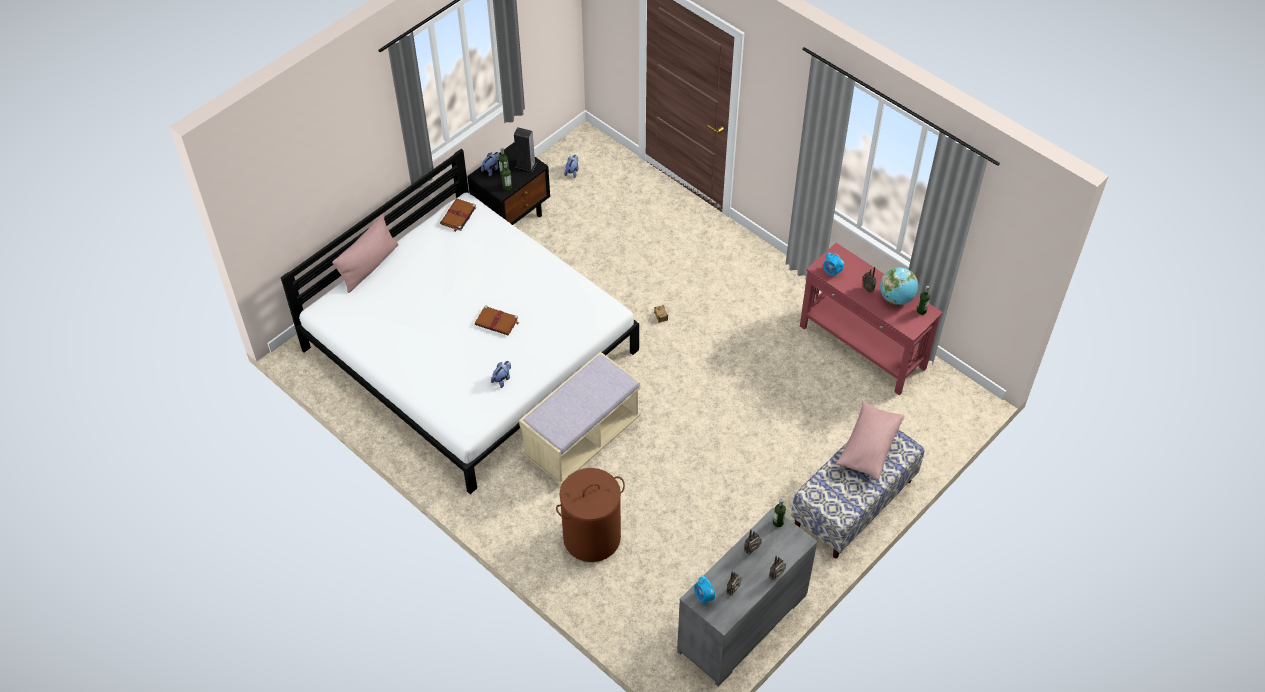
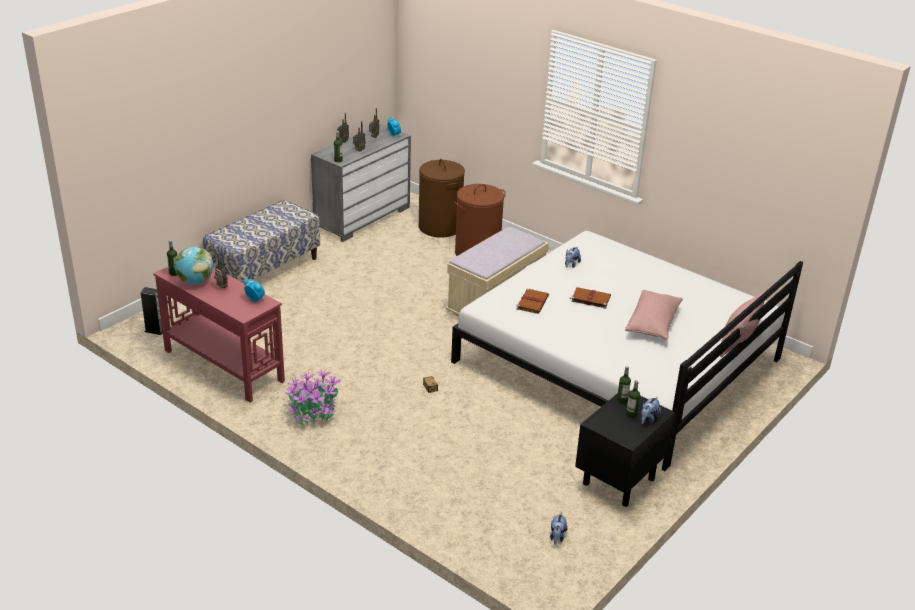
camera: 175 degrees right, 20 degrees down
brown book [440,199,476,232] -> brown book moved to [516,288,549,314]
speaker [514,127,536,171] -> speaker moved to [140,287,163,335]
pink pillow [836,401,905,480] -> pink pillow moved to [625,290,683,340]
none -> potted plant [284,367,341,425]
none -> brown laundry basket [419,159,465,237]

